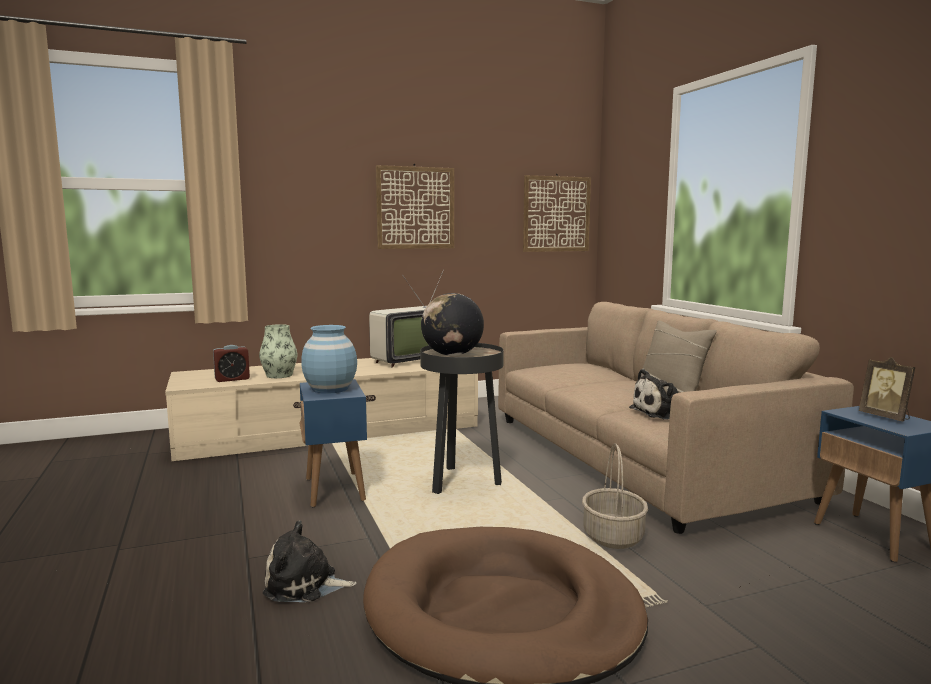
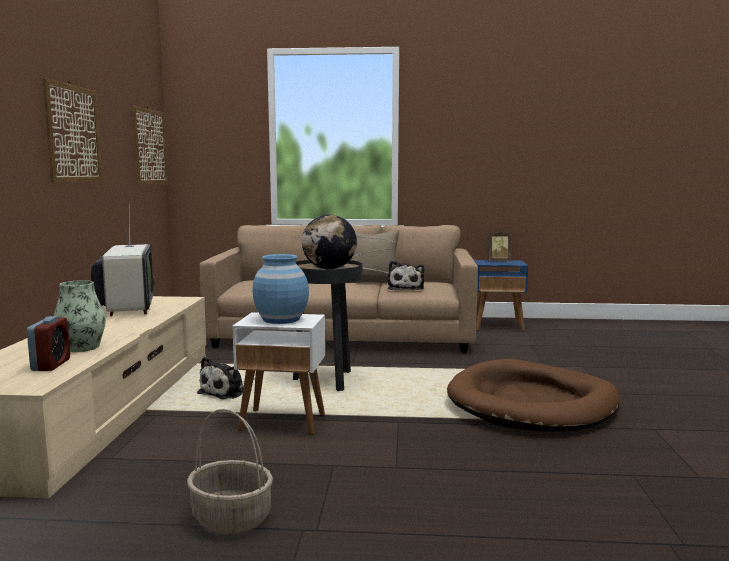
camera: 65 degrees left, 0 degrees up
plush toy [263,521,357,602] -> plush toy moved to [197,357,244,399]
blue side table [300,379,367,507] -> white side table [232,312,325,435]
basket [582,443,648,549] -> basket moved to [187,409,273,533]

